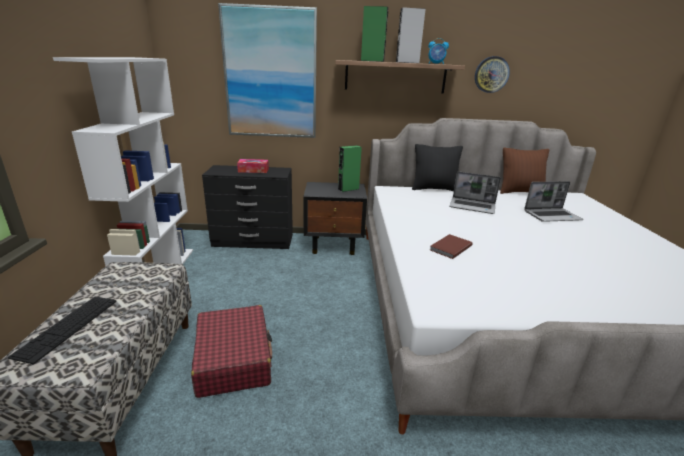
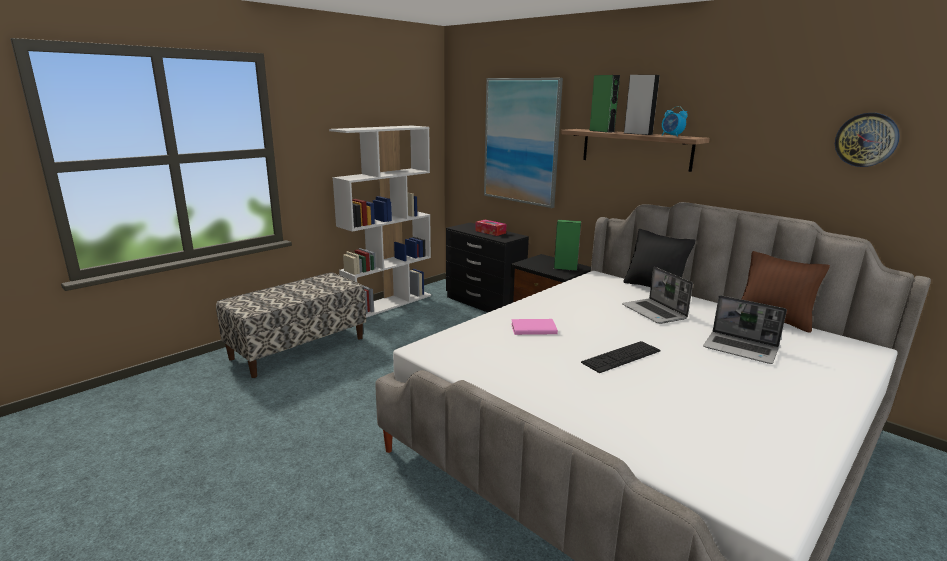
camera: 45 degrees right, 5 degrees down
keyboard [8,297,117,364] -> keyboard moved to [581,341,660,373]
red suitcase [191,305,272,398] -> none
brown book [430,234,472,259] -> pink book [511,319,558,335]
wall clock [475,56,510,93] -> wall clock moved to [835,113,900,167]

